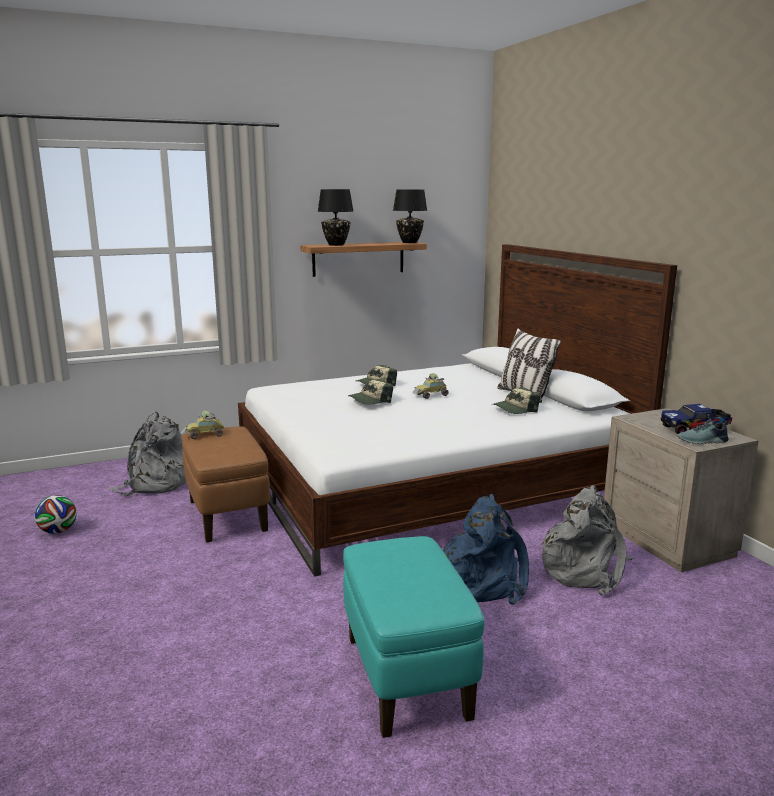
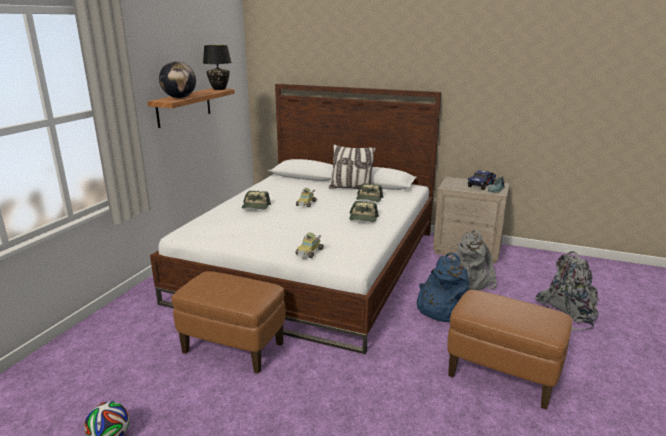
camera: 45 degrees left, 5 degrees up
grey backpack [109,410,186,496] -> grey backpack moved to [535,251,600,331]
toy car [181,411,224,439] -> toy car moved to [295,232,324,258]
black table lamp [318,189,354,246] -> globe [159,61,196,98]
turquoise ottoman [343,536,484,738] -> brown ottoman [447,290,572,410]
cap [348,379,393,404] -> cap moved to [349,201,379,222]

